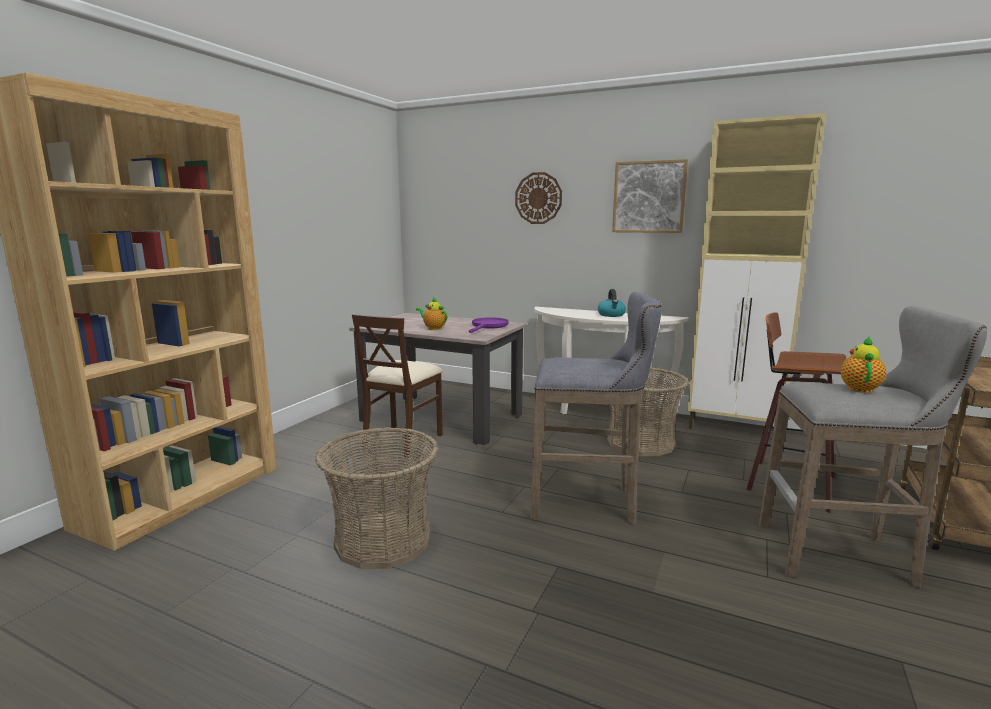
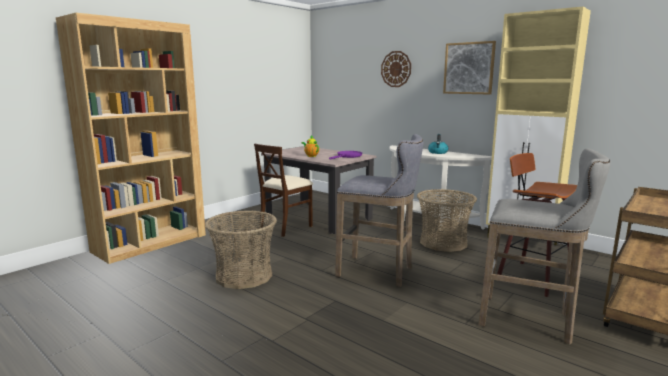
camera: 15 degrees right, 0 degrees up
teapot [841,337,886,393] -> none

